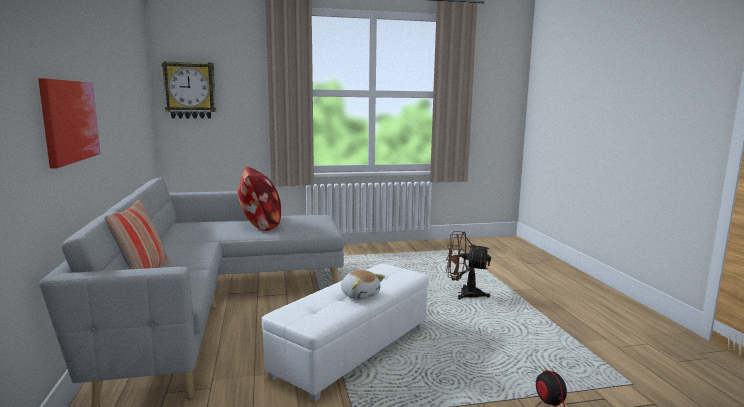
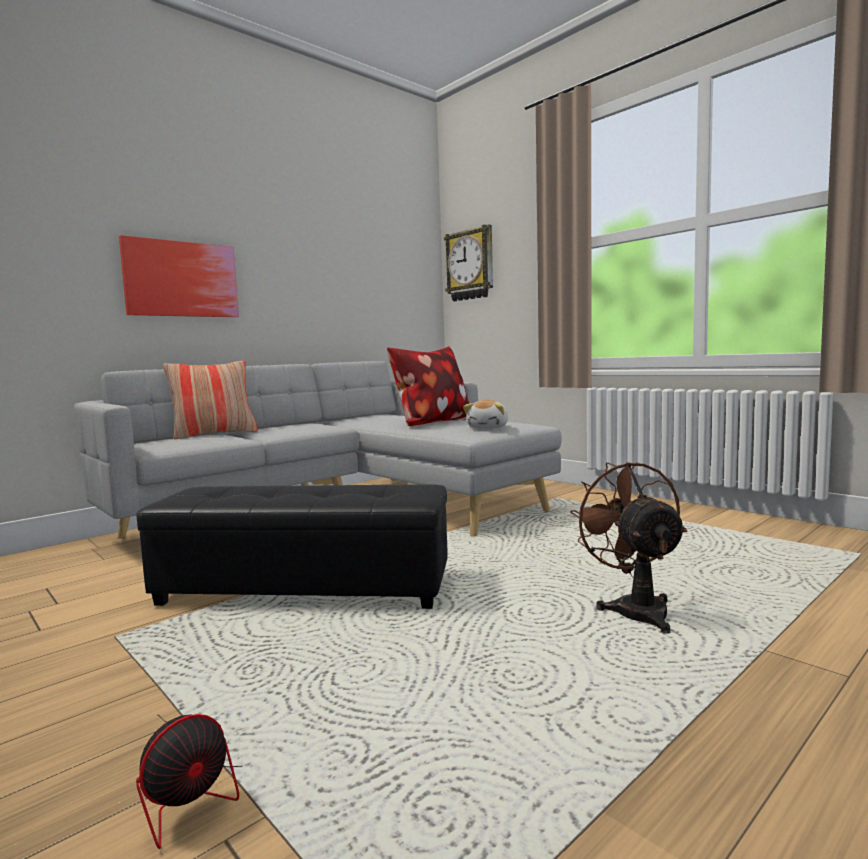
camera: 60 degrees right, 5 degrees down
white ottoman [262,264,429,402] -> black ottoman [136,484,448,609]
plush toy [341,270,385,300] -> plush toy moved to [463,400,508,429]

